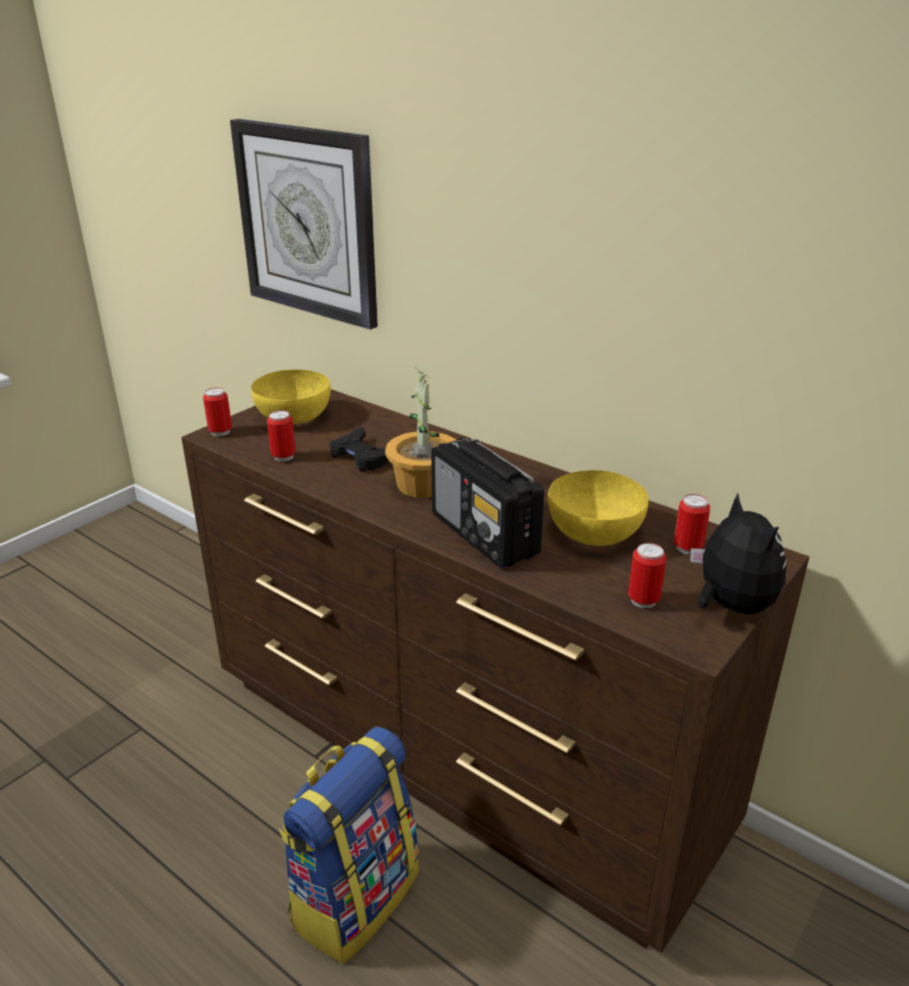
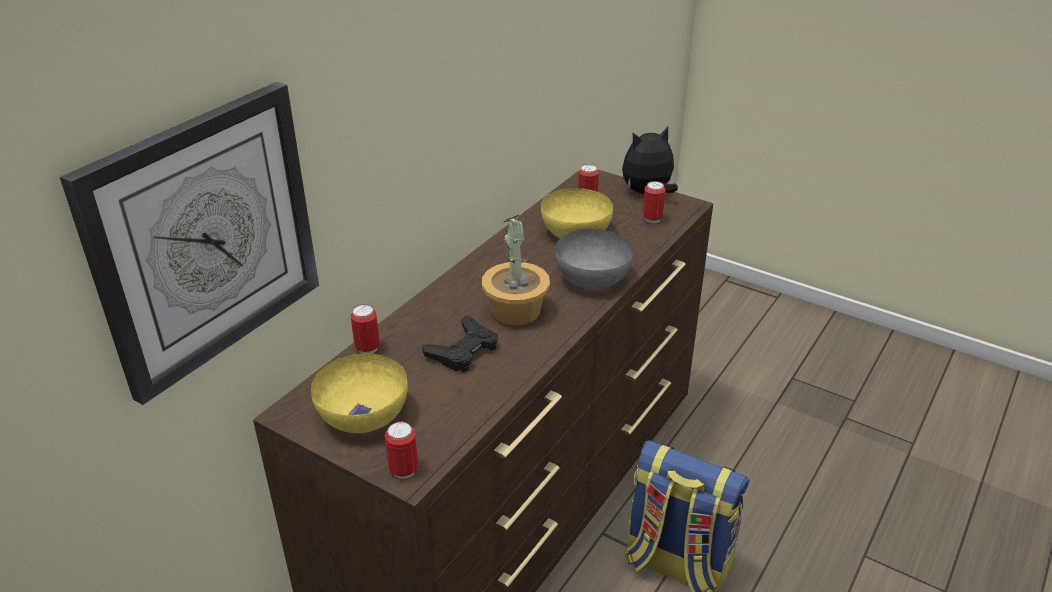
camera: 95 degrees left, 5 degrees up
can [267,410,296,461] -> can moved to [351,304,380,354]
radio [431,437,544,568] -> grey bowl [555,229,633,290]

